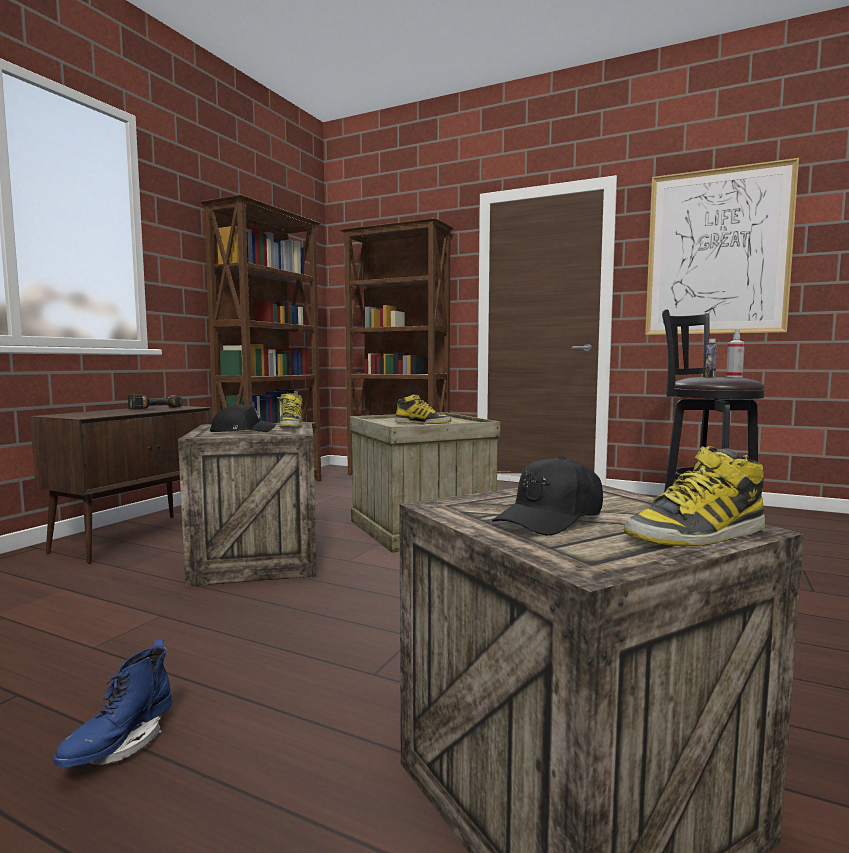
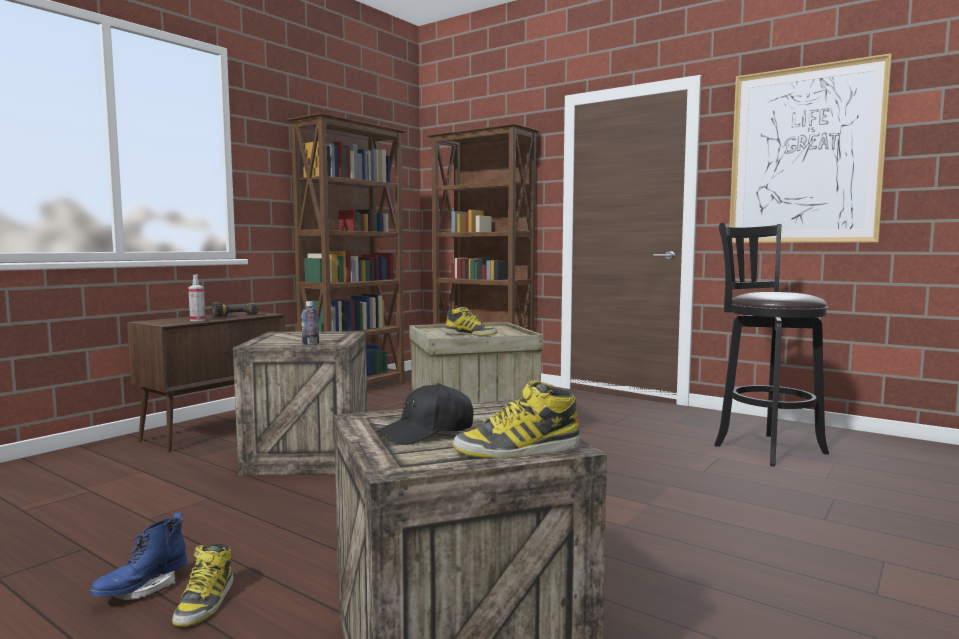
camera: 10 degrees right, 0 degrees up
black cap [210,404,276,432] -> none
boot [279,393,303,428] -> boot moved to [172,544,234,626]
bottle [705,339,717,377] -> bottle moved to [301,301,319,345]
spray bottle [726,329,745,377] -> spray bottle moved to [188,274,205,321]

